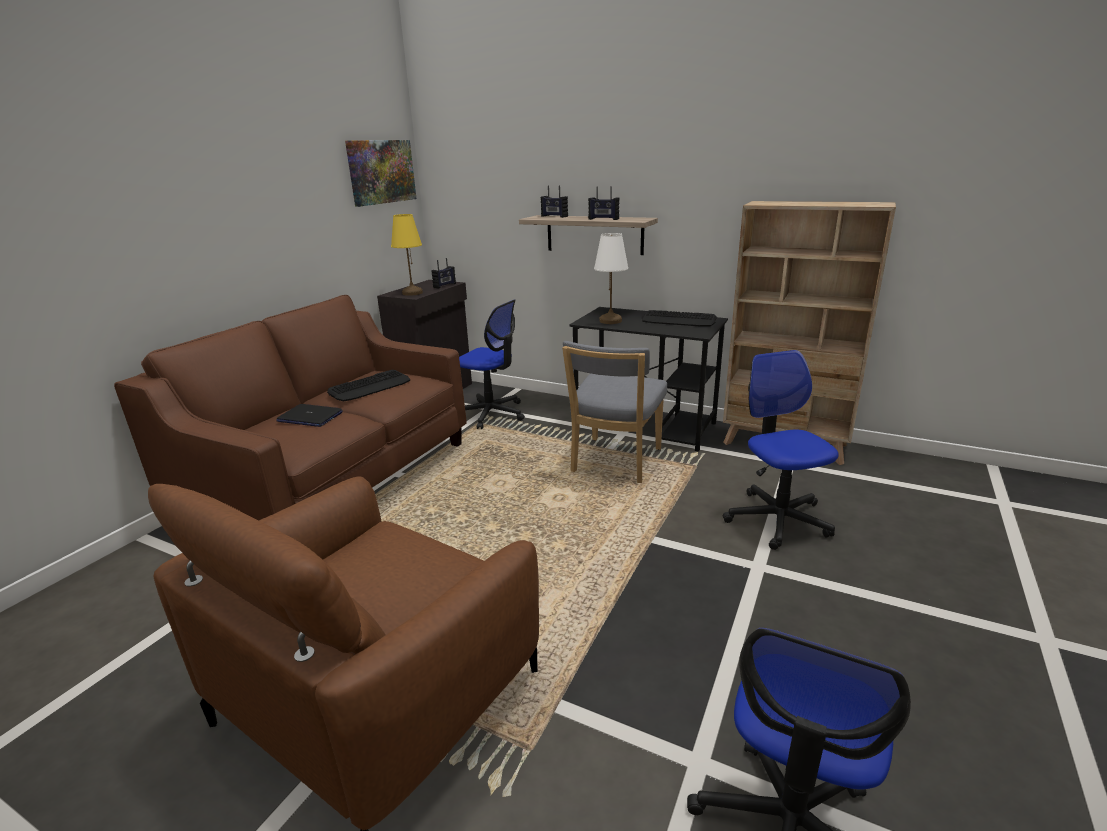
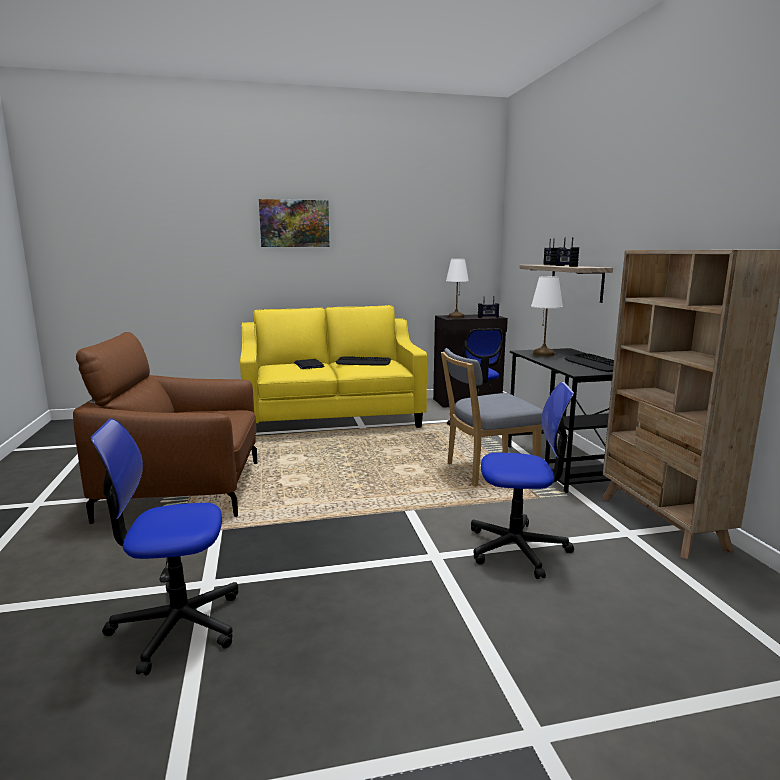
camera: 50 degrees right, 10 degrees down
brown sofa [114,295,467,521] -> yellow sofa [240,305,427,428]
picture [345,140,417,207] -> picture moved to [259,199,330,247]
yellow table lamp [391,214,423,296] -> white table lamp [446,259,469,318]
office chair [723,350,838,550] -> office chair turned 60 degrees clockwise [471,382,574,579]

